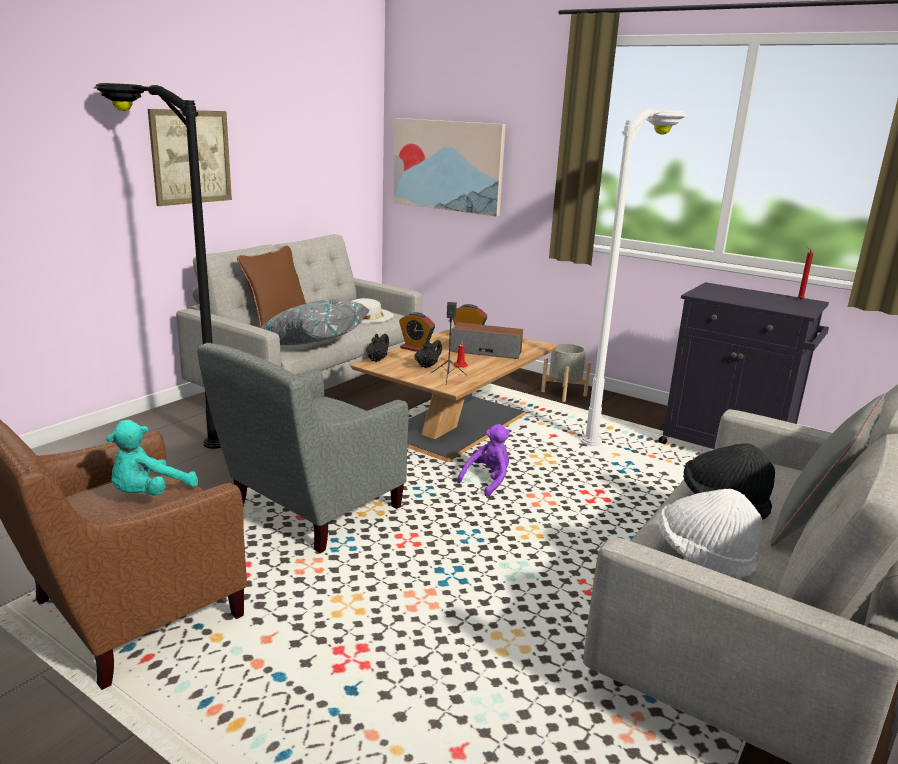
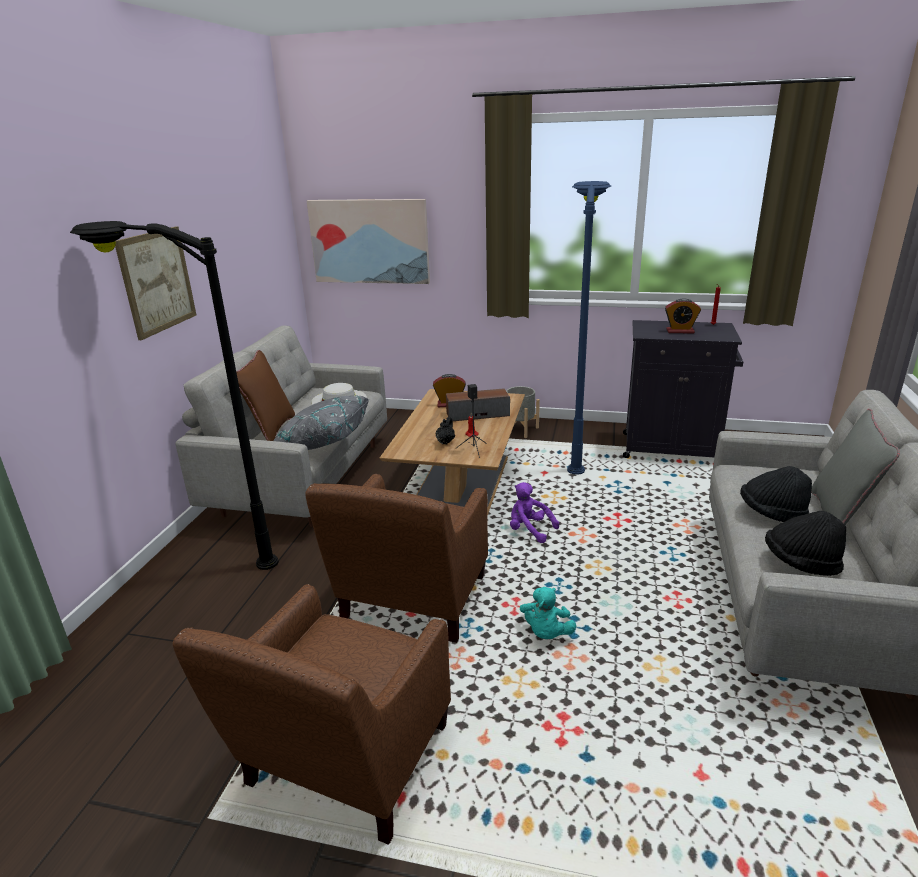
camera: 20 degrees left, 5 degrees up
turquoise plush toy [106,420,198,496] -> turquoise plush toy moved to [520,587,576,639]
grey armchair [197,343,409,553] -> brown armchair [305,474,488,643]
black teapot [366,334,389,362] -> none
alarm clock [399,312,435,352] -> alarm clock moved to [665,298,701,333]
purple plush toy [457,424,510,497] -> purple plush toy turned 75 degrees counterclockwise [510,482,559,543]
white floor lamp [581,109,687,446] -> blue floor lamp [567,181,611,475]
white hat [659,489,762,578] -> black hat [765,511,846,576]

